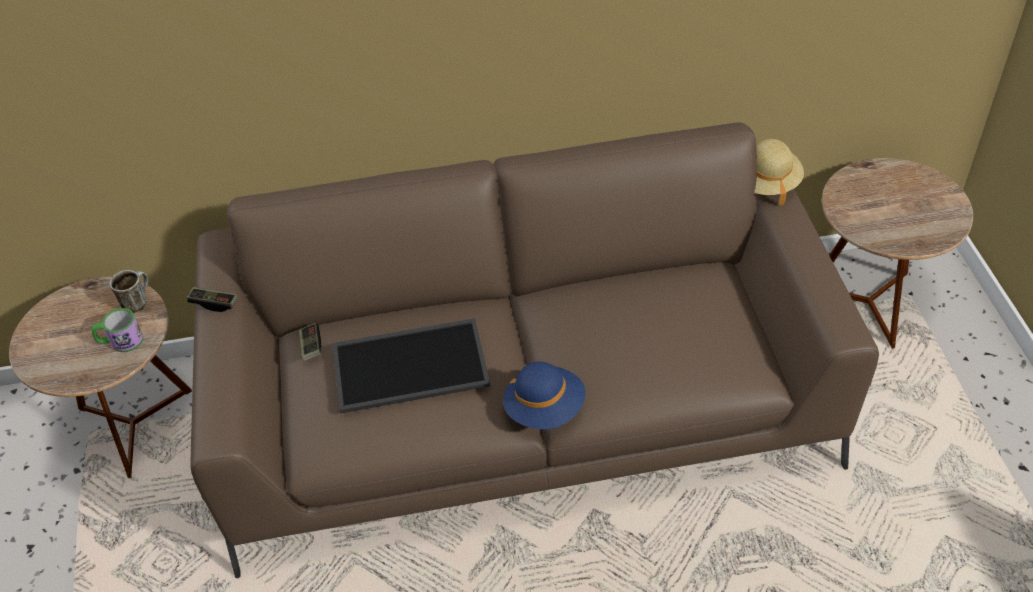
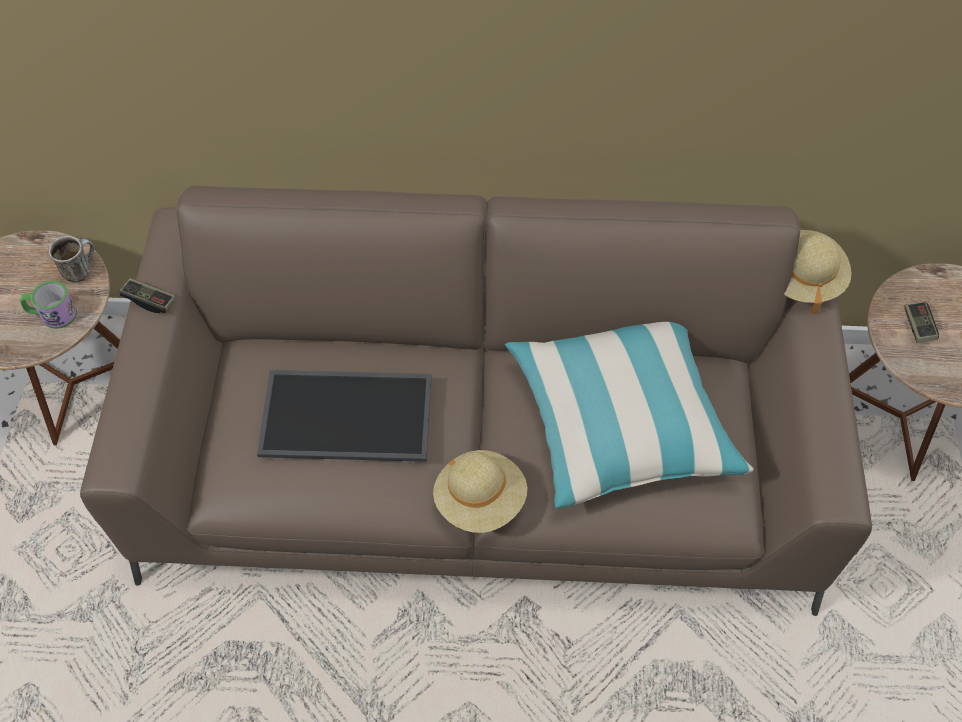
camera: 10 degrees right, 10 degrees up
game controller [299,323,322,361] -> game controller moved to [904,301,939,343]
blue hat [503,362,585,429] -> beige hat [433,450,527,533]
none -> pillow [505,322,754,509]

